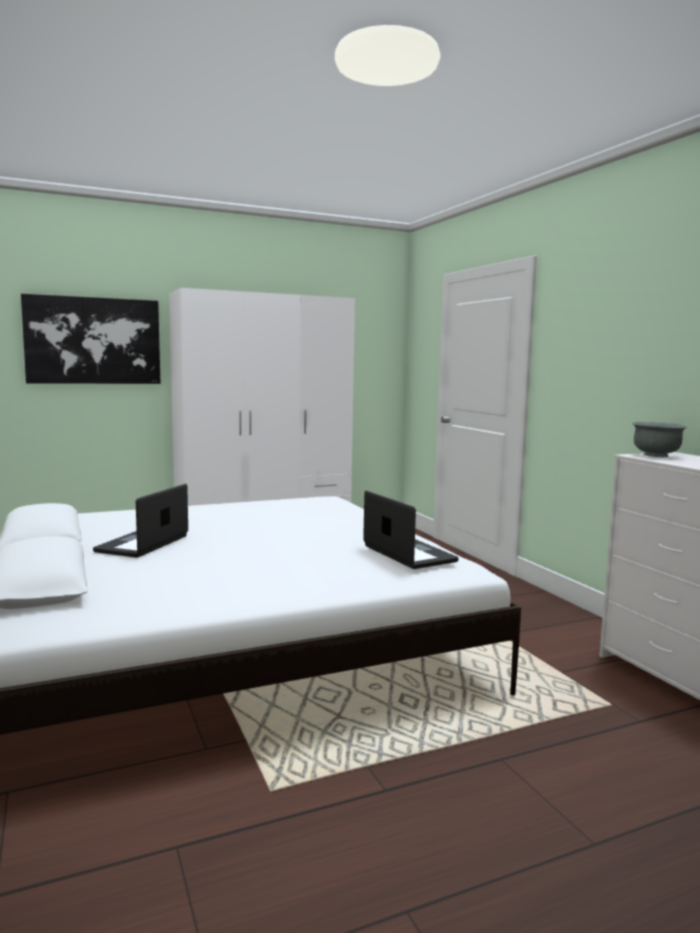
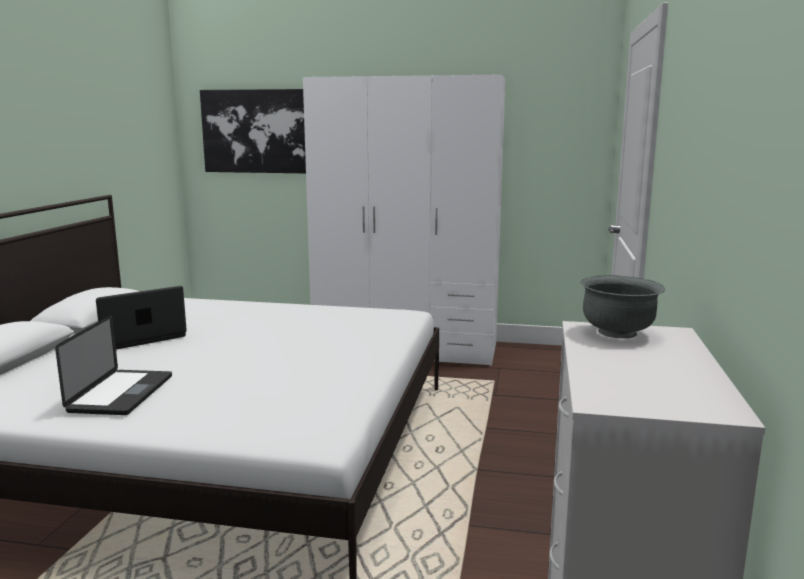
camera: 35 degrees right, 5 degrees up
laptop [363,491,459,569] -> laptop moved to [55,315,172,415]

